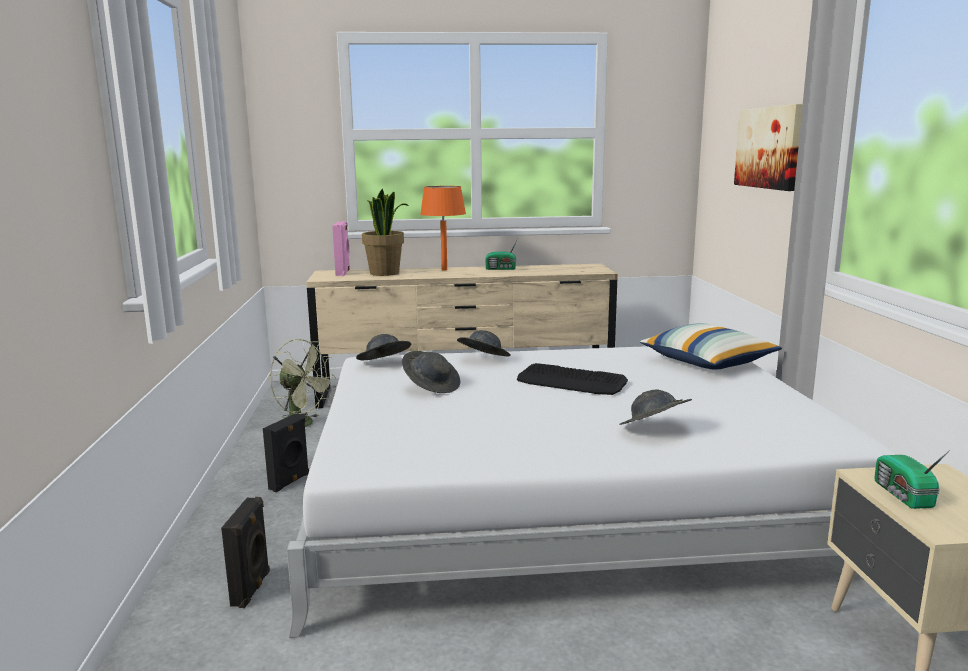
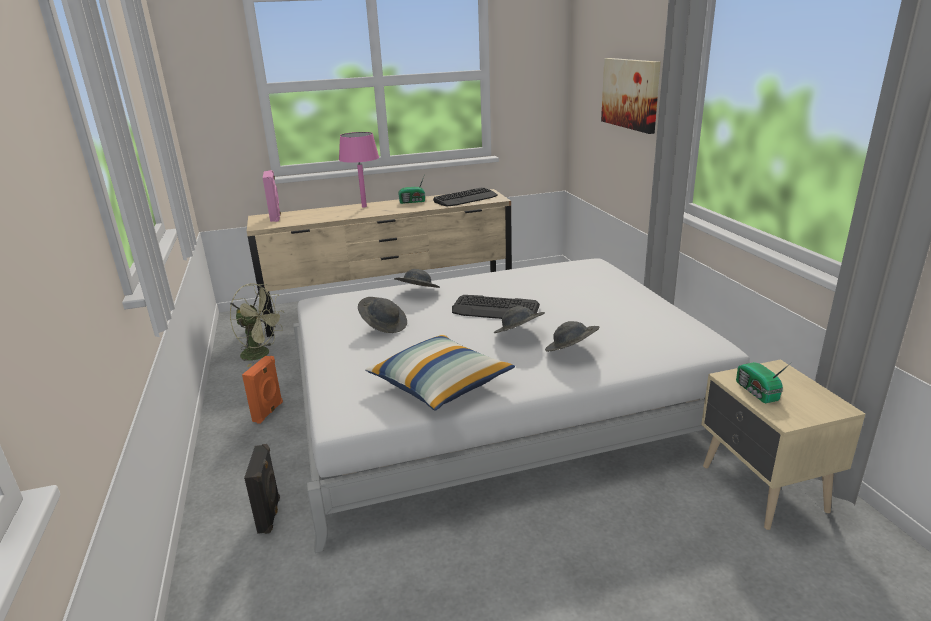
camera: 10 degrees left, 10 degrees up
black speaker [263,413,309,492] -> orange speaker [242,356,283,424]
grey hat [356,334,411,360] -> grey hat moved to [494,306,545,333]
potted plant [362,189,409,276] -> none
orange table lamp [420,186,466,271] -> pink table lamp [339,132,379,207]
pillow [640,323,782,370] -> pillow moved to [365,334,515,411]
none -> keyboard [433,188,498,207]

